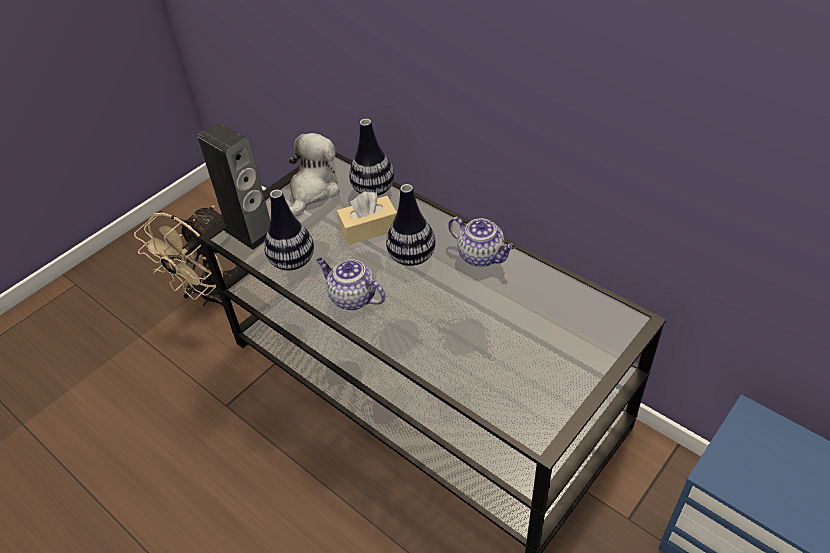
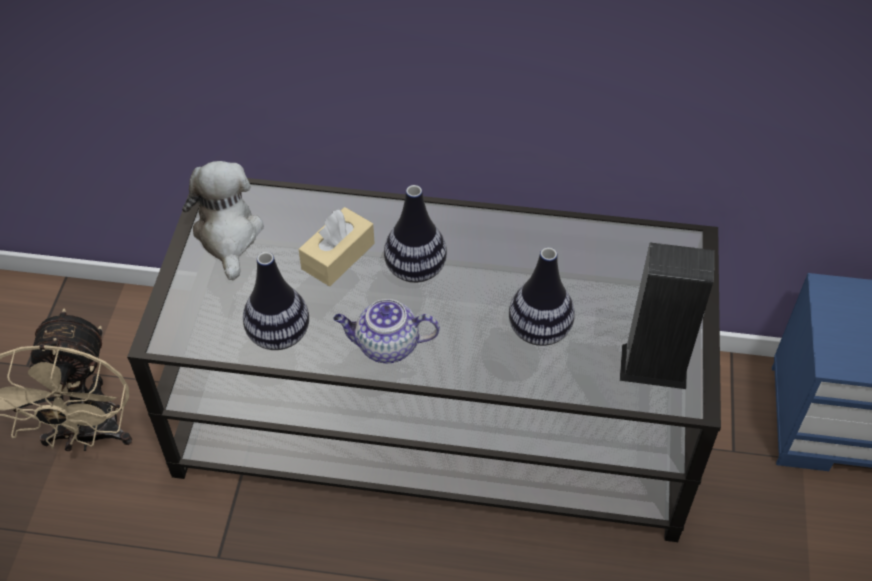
camera: 35 degrees left, 5 degrees up
speaker [198,123,270,250] -> speaker moved to [620,243,714,389]
vase [349,119,394,196] -> vase moved to [509,247,575,346]
teapot [448,217,515,267] -> none

